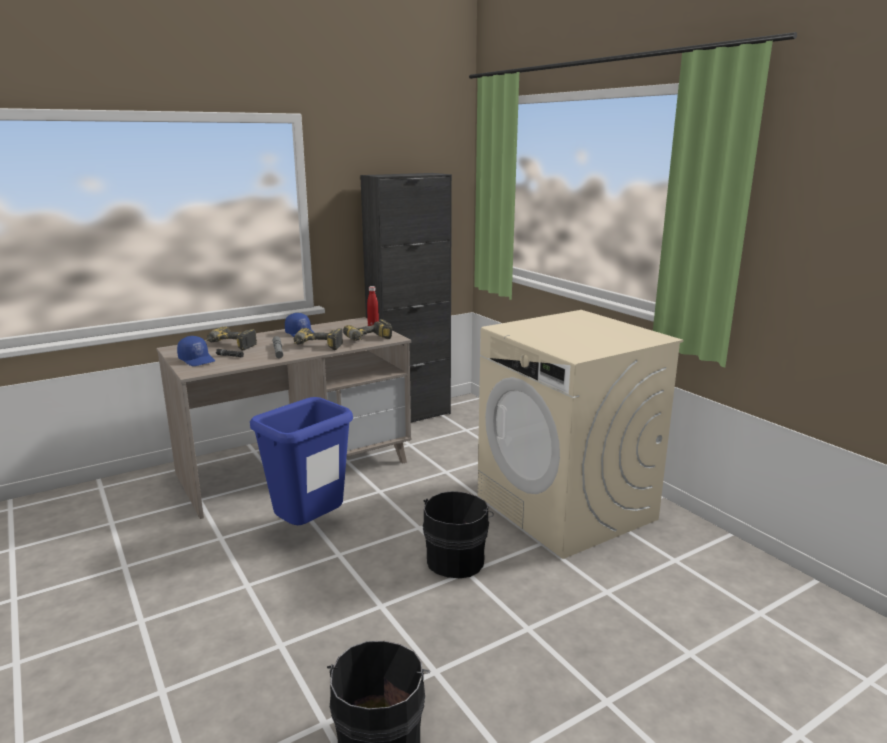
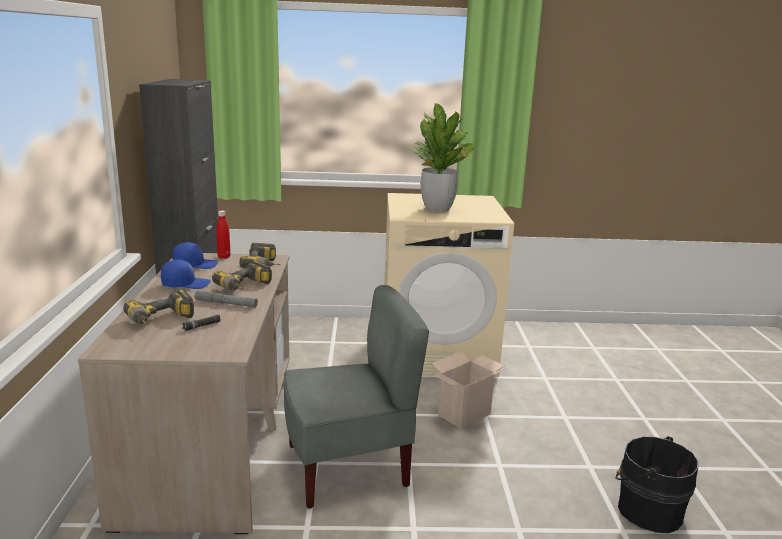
camera: 60 degrees left, 0 degrees up
blue cap [177,336,215,366] -> blue cap moved to [172,242,218,269]
blue trash can [250,397,353,525] -> grey chair [284,285,429,509]
black bucket [423,491,494,578] -> cardboard box [431,352,505,429]
none -> potted plant [410,103,476,212]

